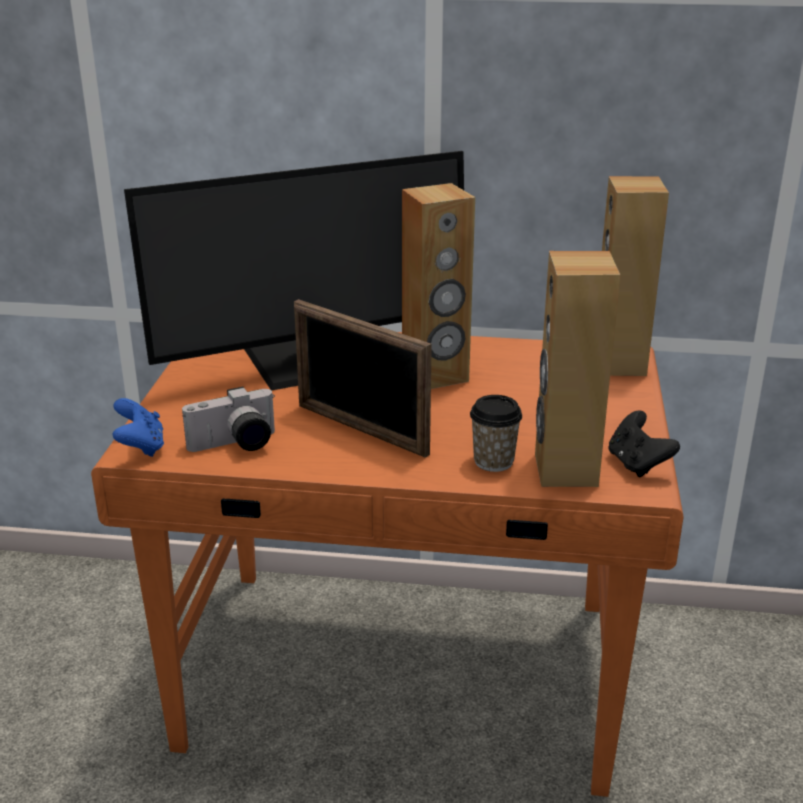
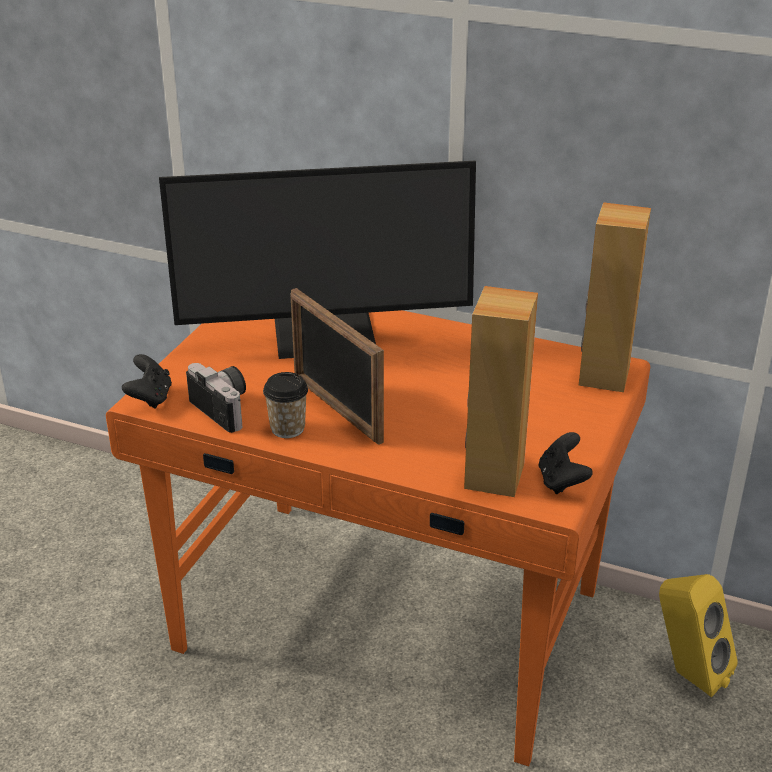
camera: 15 degrees right, 5 degrees up
blue game controller [113,398,164,457] -> black game controller [122,354,172,409]
camera [182,387,275,452] -> camera turned 120 degrees counterclockwise [186,363,246,433]
brown speaker [402,183,475,389] -> none
cup [470,395,522,472] -> cup moved to [263,372,308,438]
none -> yellow speaker [659,574,738,698]

